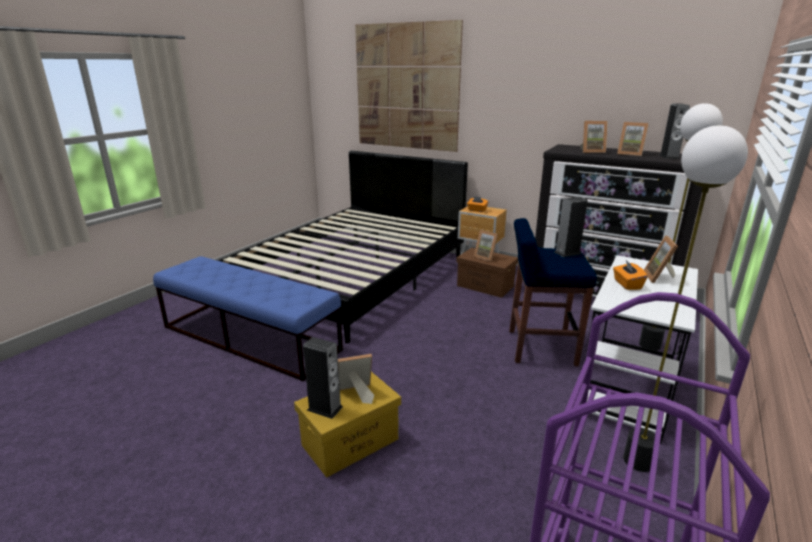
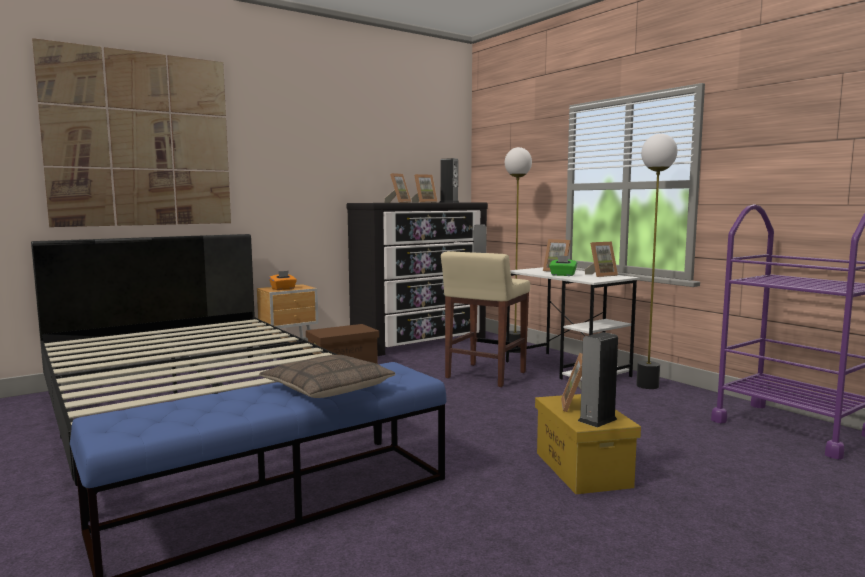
camera: 65 degrees left, 15 degrees down
picture frame [474,230,498,261] -> picture frame moved to [585,242,618,277]
blue stool [509,218,597,366] -> beige stool [441,251,530,387]
orange tissue box [613,260,648,290] -> green tissue box [549,255,577,276]
none -> pillow [259,355,395,398]

